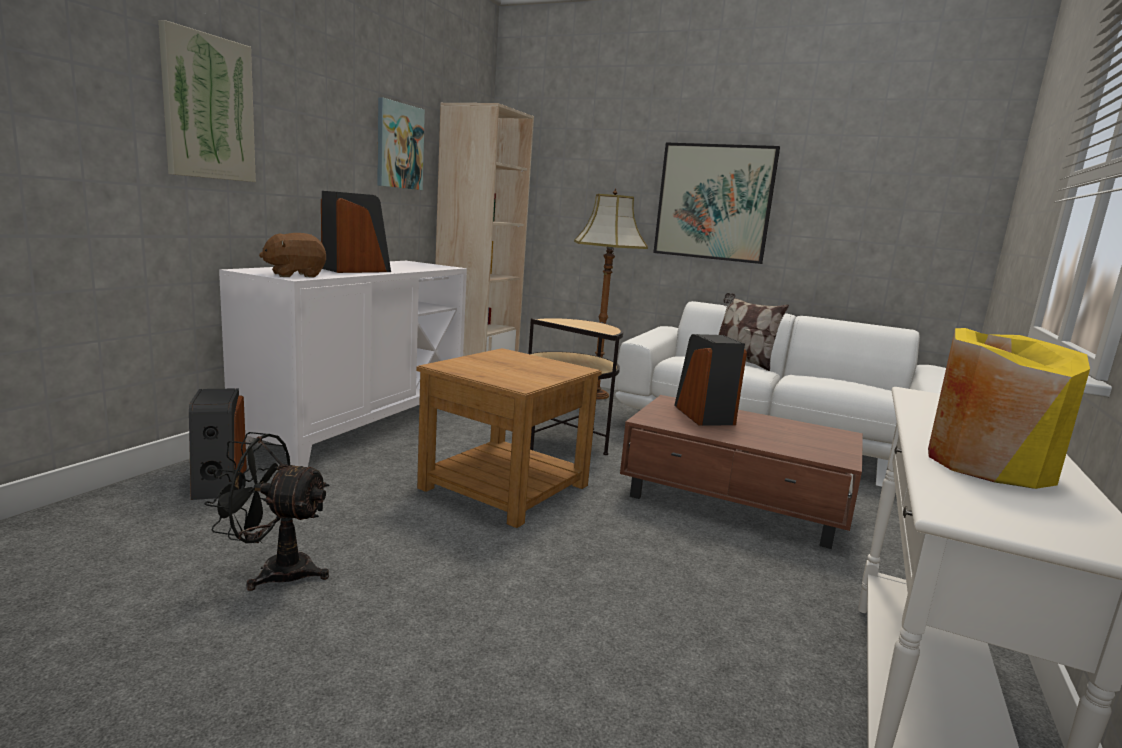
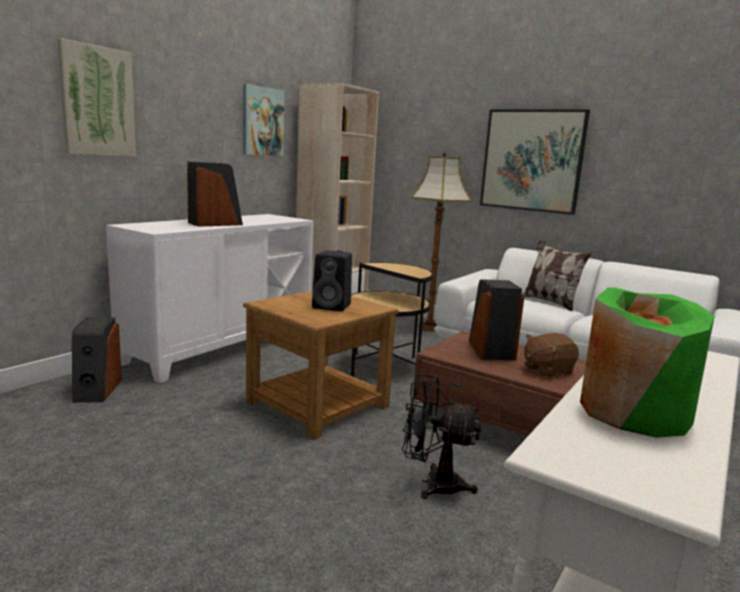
camera: 10 degrees right, 0 degrees up
black fan [204,432,329,591] -> black fan moved to [402,375,482,499]
brown plush toy [259,233,326,277] -> brown plush toy moved to [524,333,579,377]
yellow vase [928,328,1090,489] -> green vase [580,287,715,438]
none -> black speaker [312,250,352,311]

